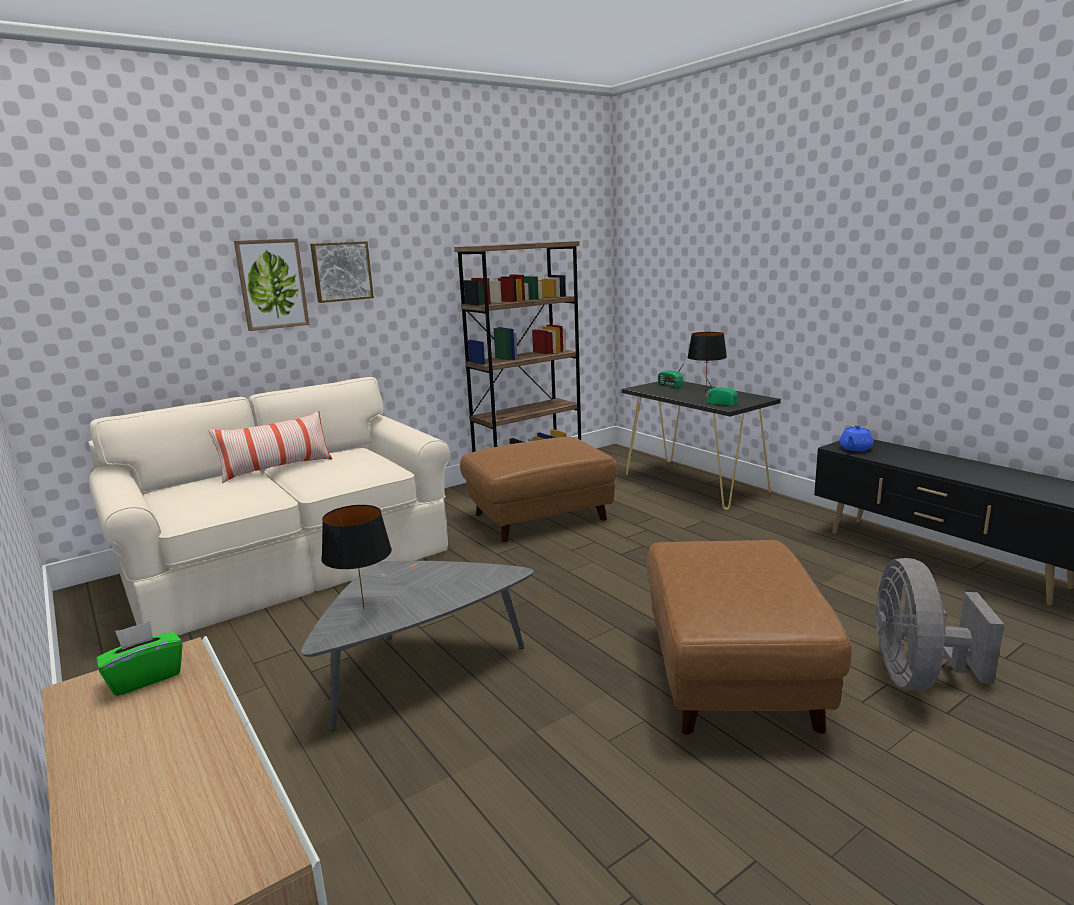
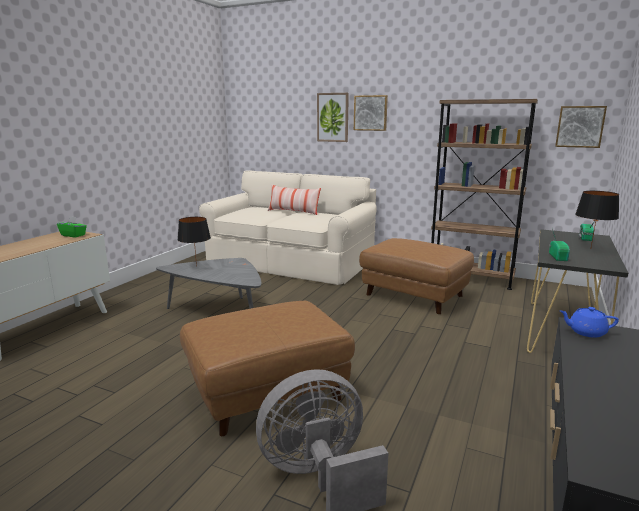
camera: 60 degrees right, 0 degrees up
none -> picture [555,106,607,148]

